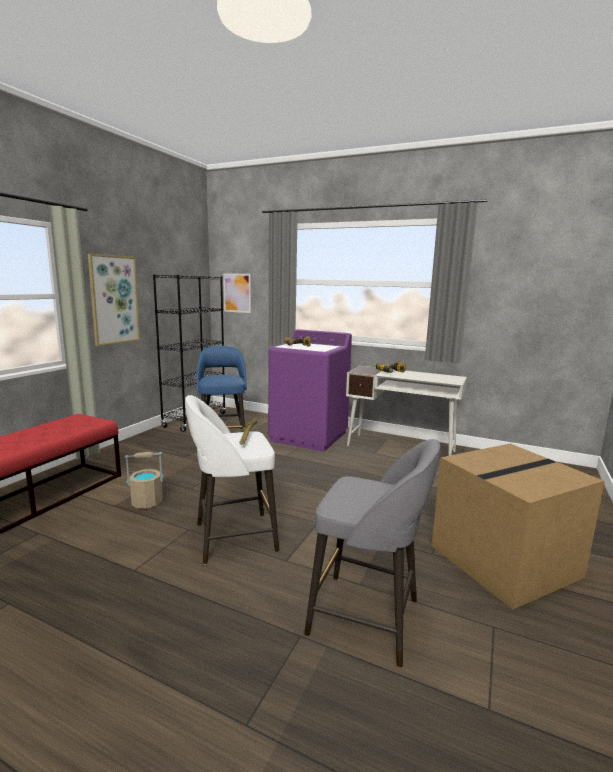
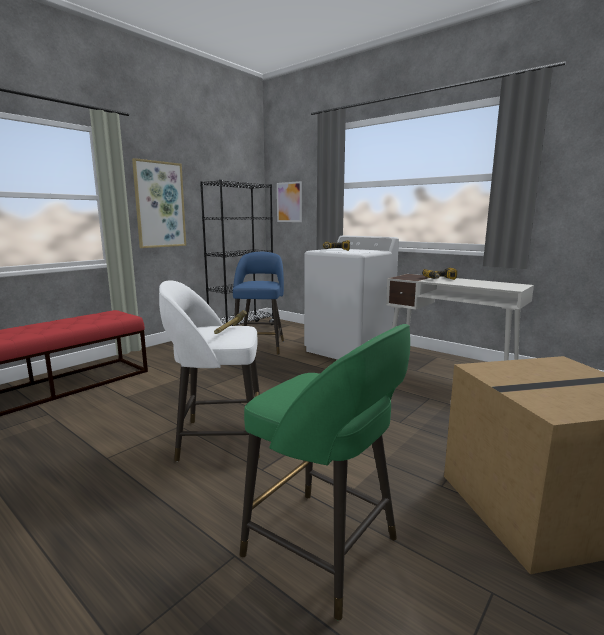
camera: 15 degrees right, 0 degrees up
beige bucket [125,452,164,509] -> none
purple washing machine [268,329,352,452] -> white washing machine [304,235,399,360]
grey stool [304,439,440,667] -> green stool [240,324,410,620]

